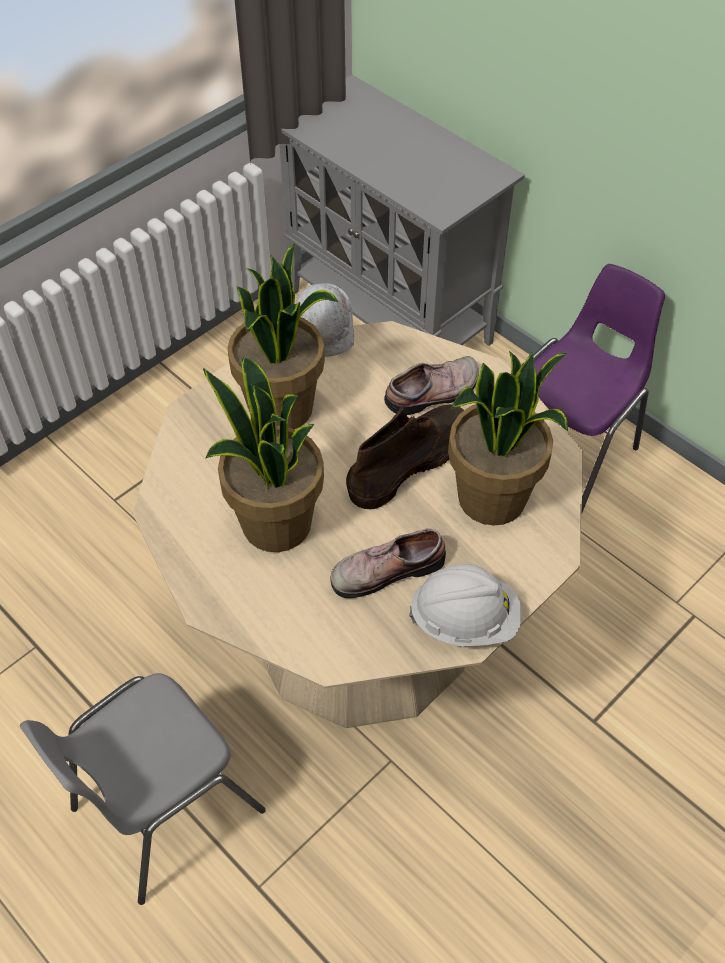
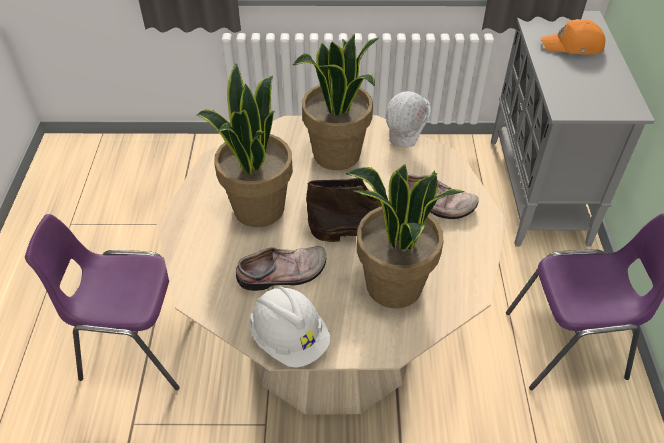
camera: 45 degrees right, 5 degrees down
grey chair [20,673,266,905] -> purple chair [25,214,180,390]
shoe [331,528,446,598] -> shoe turned 135 degrees clockwise [236,246,326,291]
none -> orange cap [541,19,606,54]

